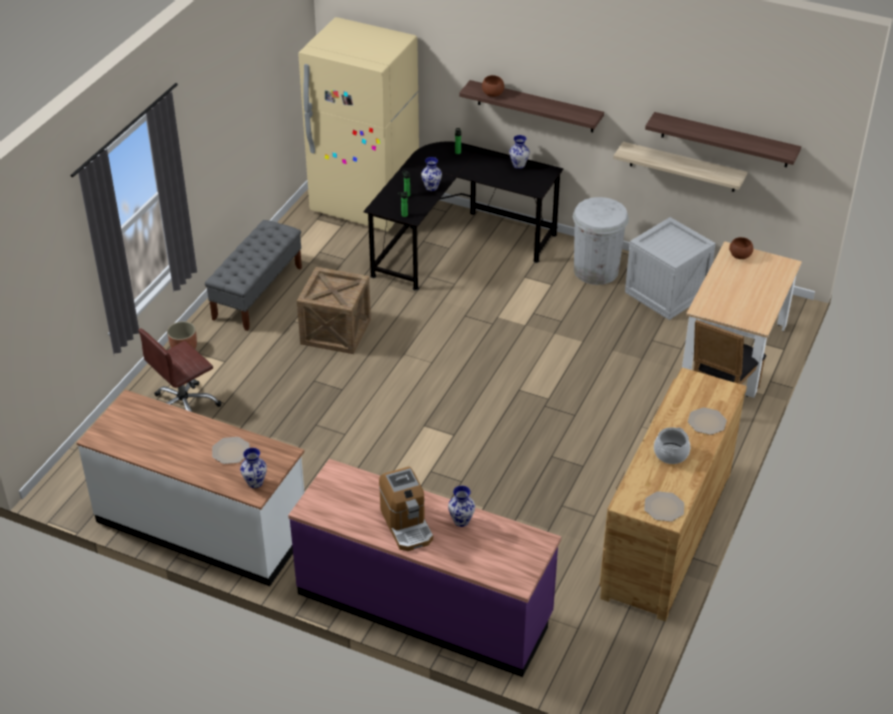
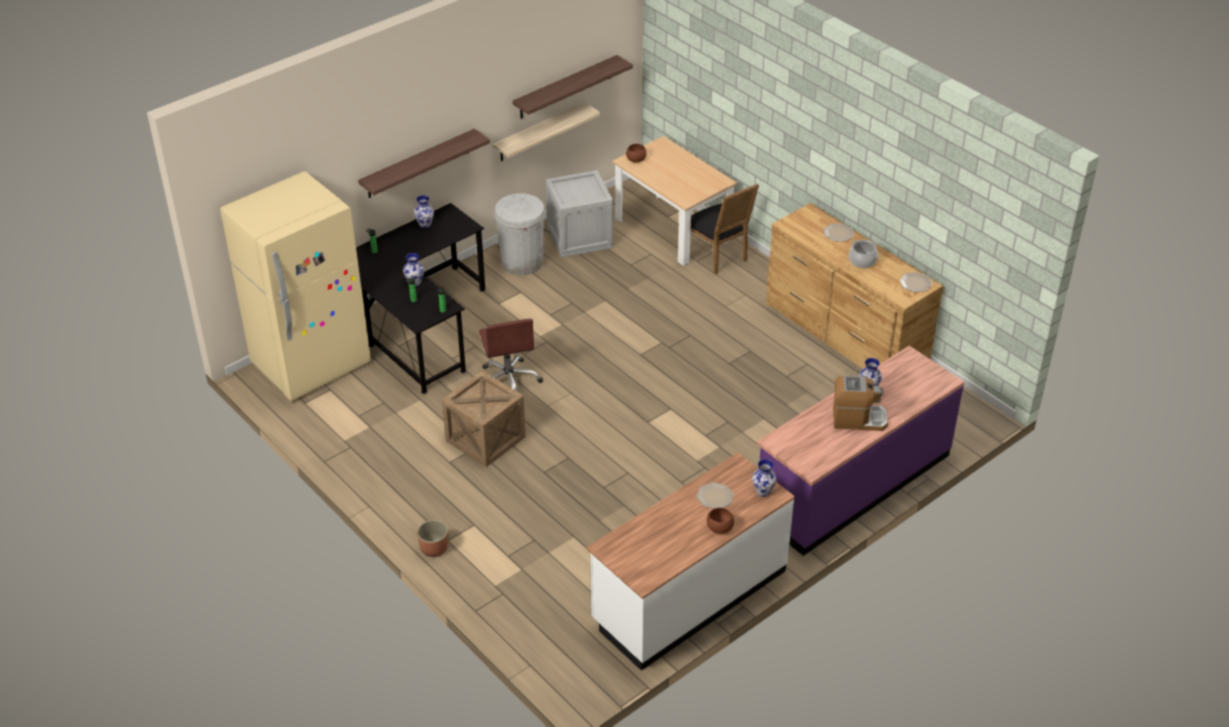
camera: 65 degrees left, 0 degrees up
brown office chair [138,328,221,412] -> brown office chair moved to [479,319,543,391]
grey bench [205,220,302,331] -> none
brown bowl [482,75,504,97] -> brown bowl moved to [707,508,734,534]

